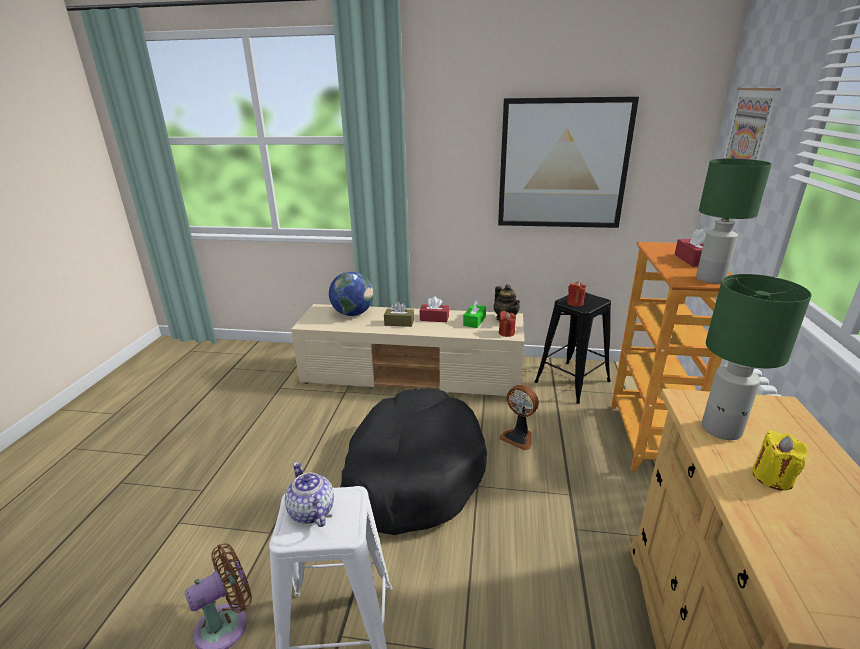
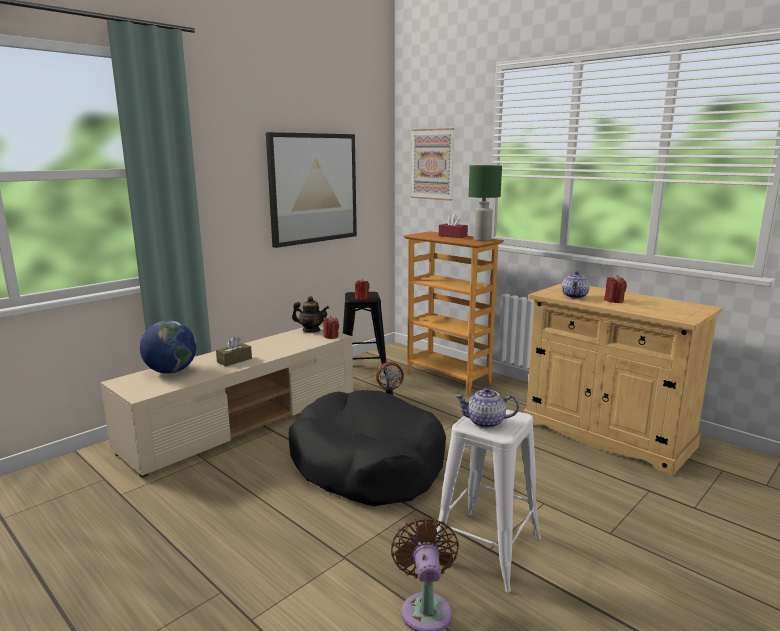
camera: 55 degrees left, 10 degrees down
red tissue box [420,297,449,322] -> none
green tissue box [463,300,486,328] -> none
green table lamp [702,274,812,440] -> teapot [562,271,590,299]
yellow candle [752,430,808,490] -> red candle [604,275,627,303]

